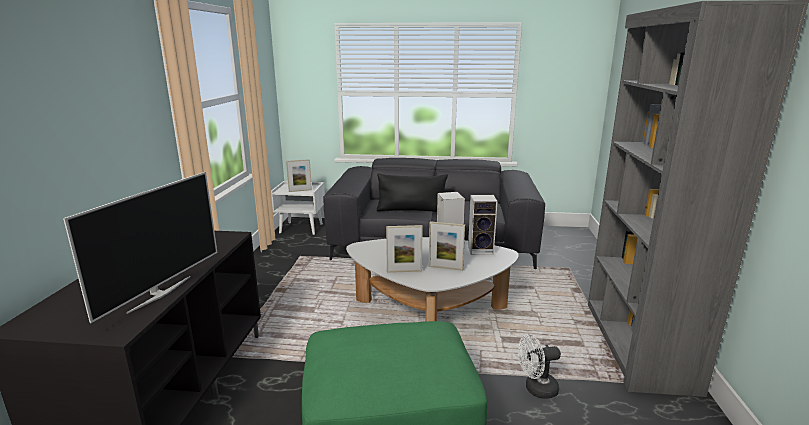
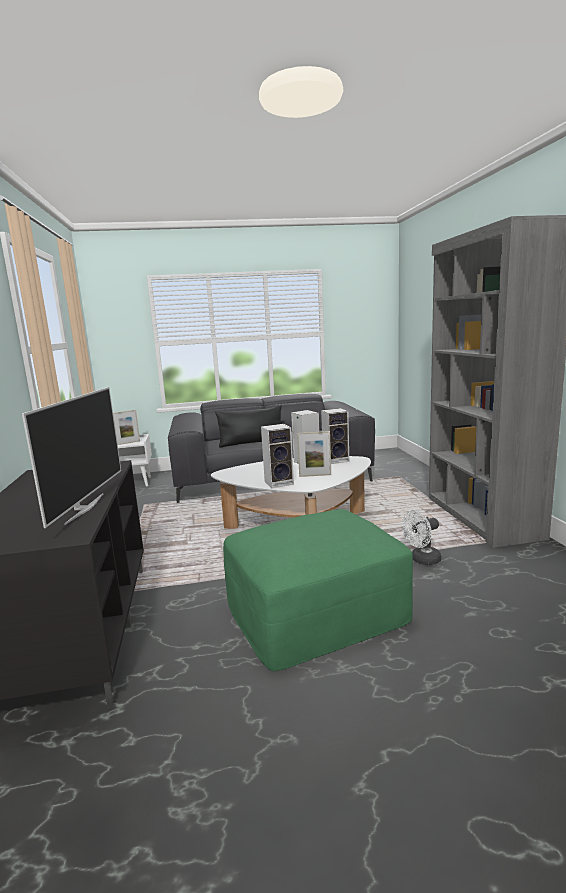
camera: 15 degrees left, 5 degrees down
picture frame [386,225,423,273] -> speaker [261,424,294,488]

